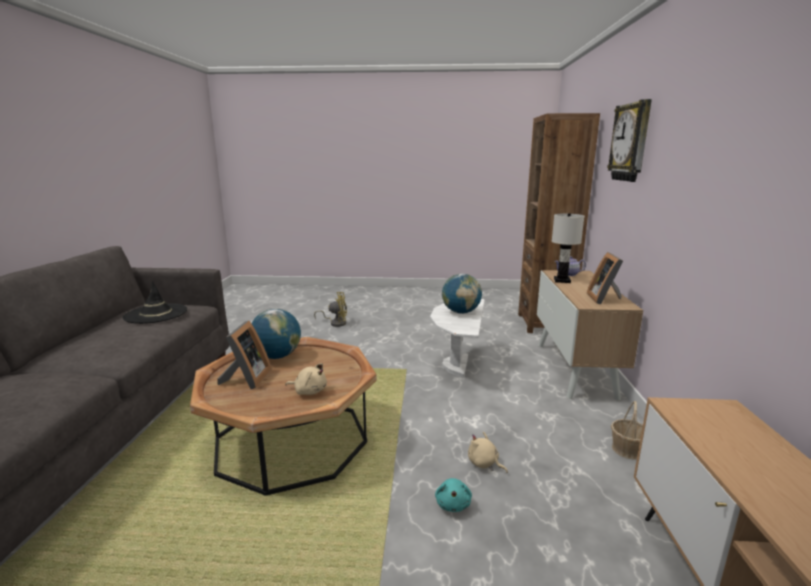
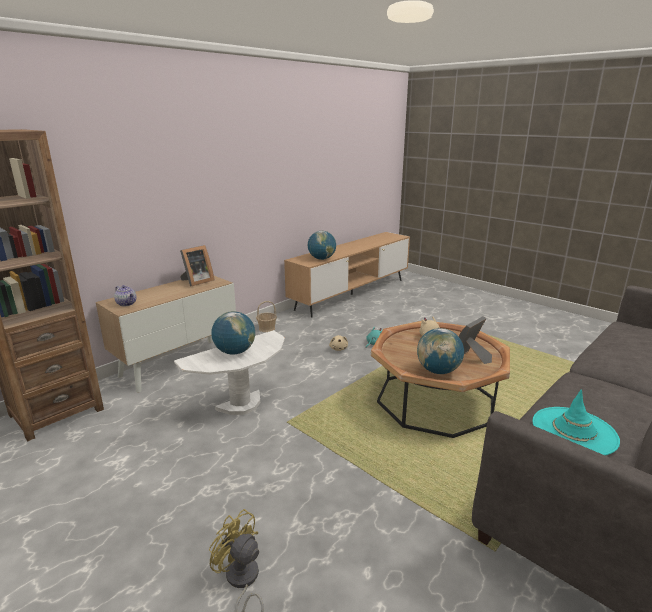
camera: 140 degrees left, 5 degrees up
black hat [123,281,187,324] -> turquoise hat [532,389,620,456]
white table lamp [552,213,584,283] -> none
wall clock [607,99,652,182] -> none
none -> globe [308,231,336,260]

